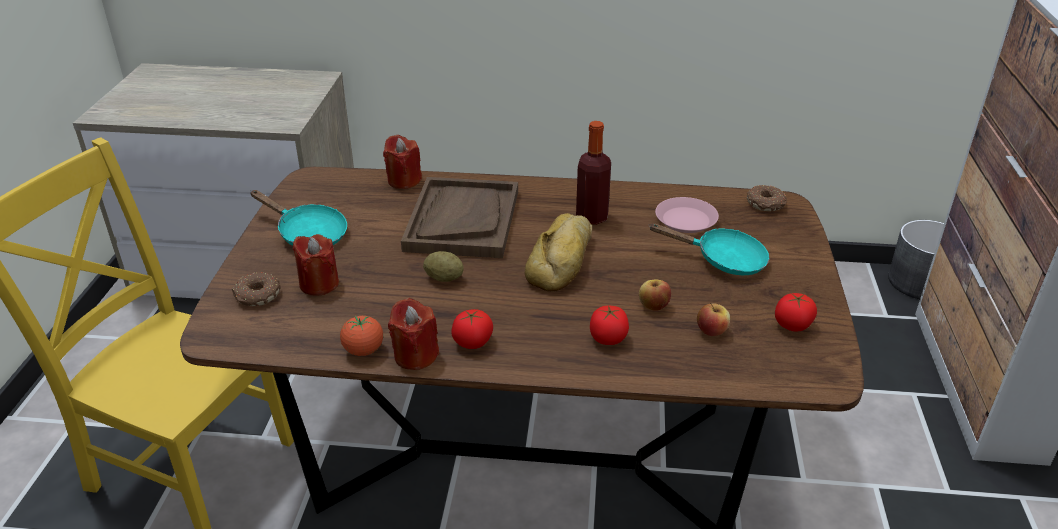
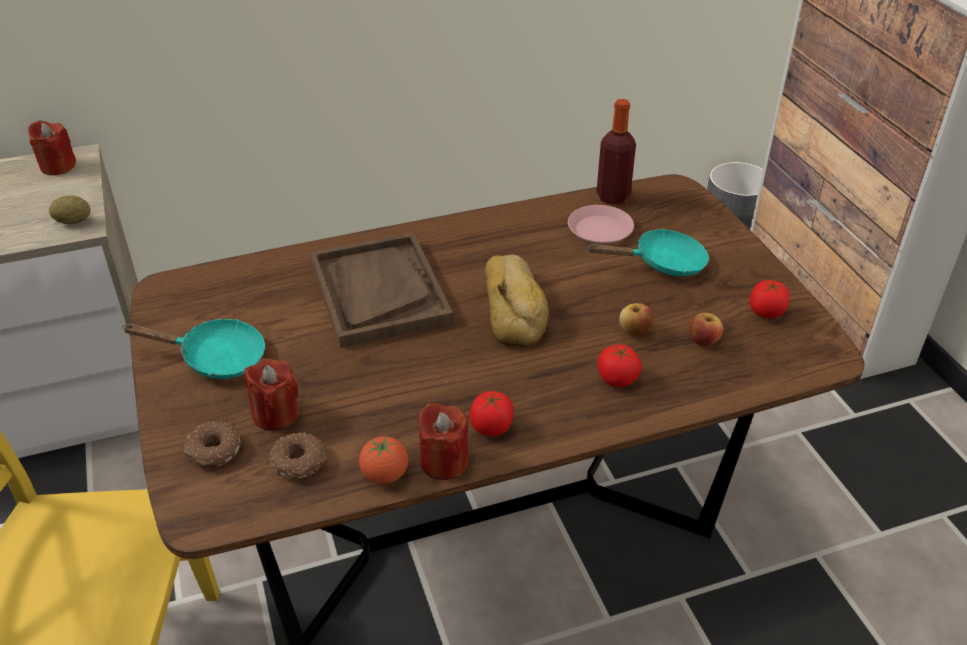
camera: 25 degrees left, 5 degrees up
red candle [383,135,422,189] -> red candle moved to [28,121,76,175]
potato [423,251,464,282] -> potato moved to [49,195,90,224]
bottle [576,121,611,225] -> bottle moved to [596,99,636,205]
donut [747,185,787,212] -> donut moved to [270,432,326,480]

